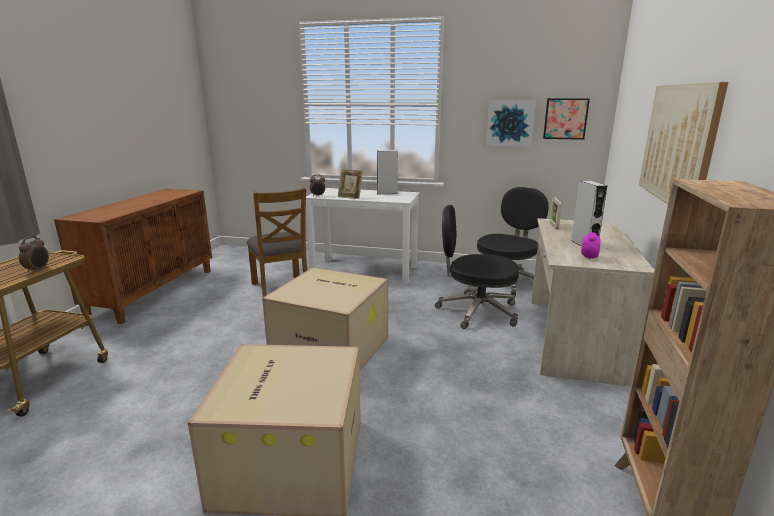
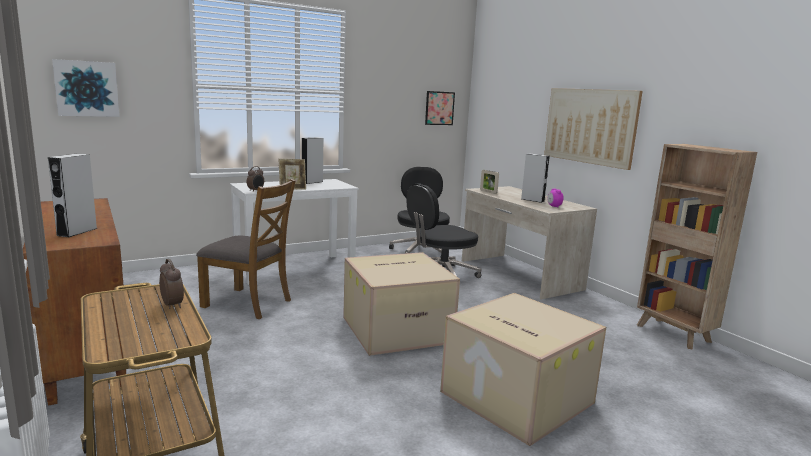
camera: 45 degrees left, 5 degrees down
picture [486,100,536,147] -> picture moved to [52,59,119,117]
none -> grey speaker [48,153,98,237]

